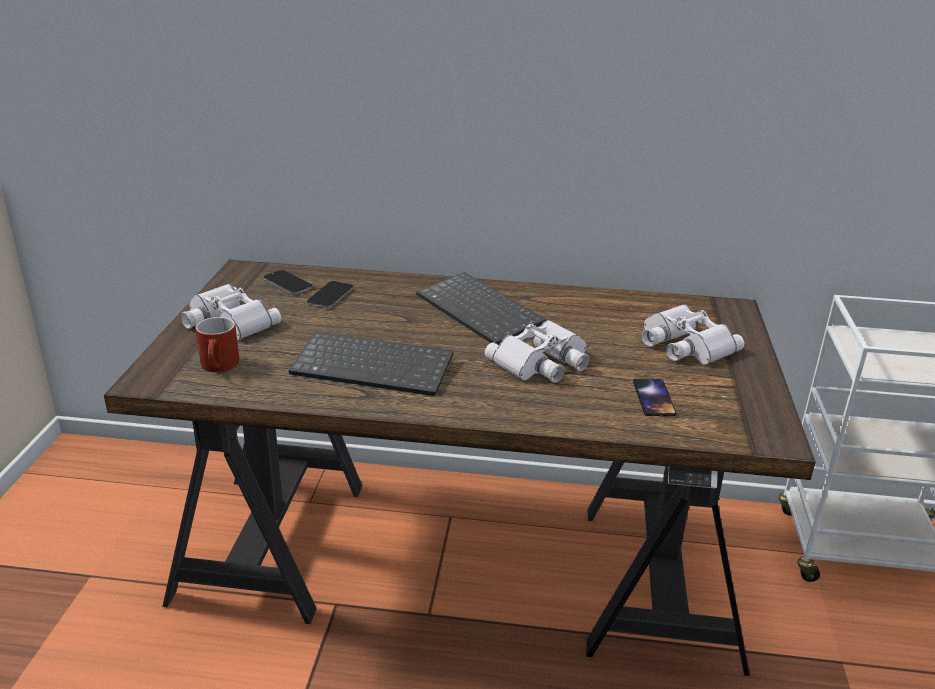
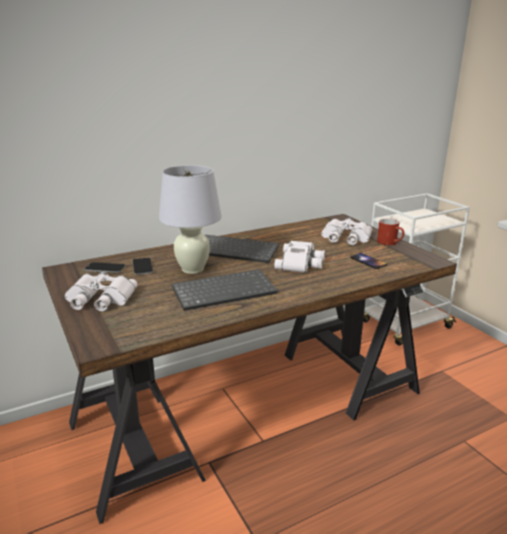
camera: 35 degrees left, 5 degrees down
red mug [195,317,239,372] -> red mug moved to [377,218,405,245]
none -> white table lamp [159,165,221,274]

